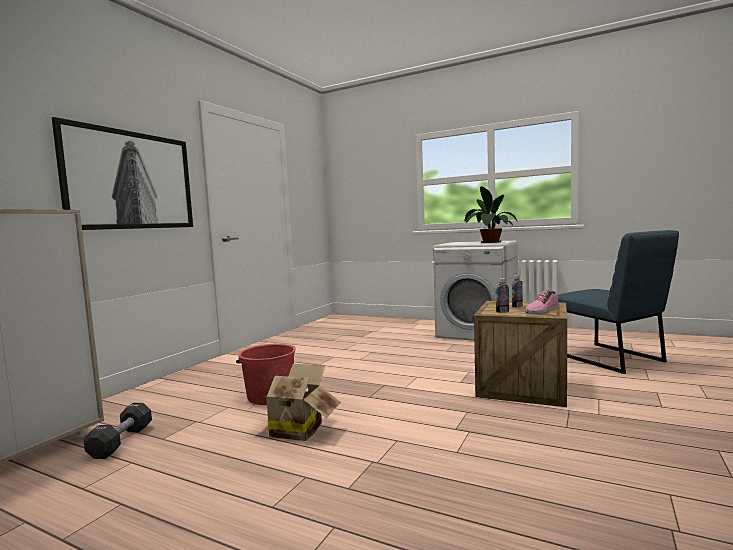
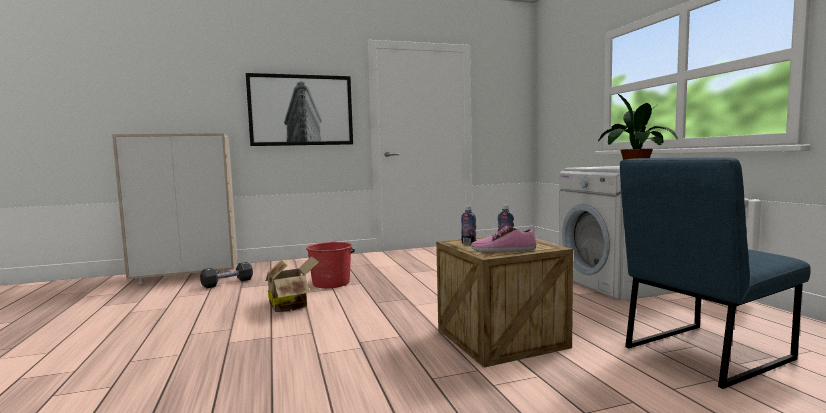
camera: 45 degrees right, 0 degrees up
blue chair [557,230,679,374] -> blue chair turned 45 degrees clockwise [620,157,811,389]

